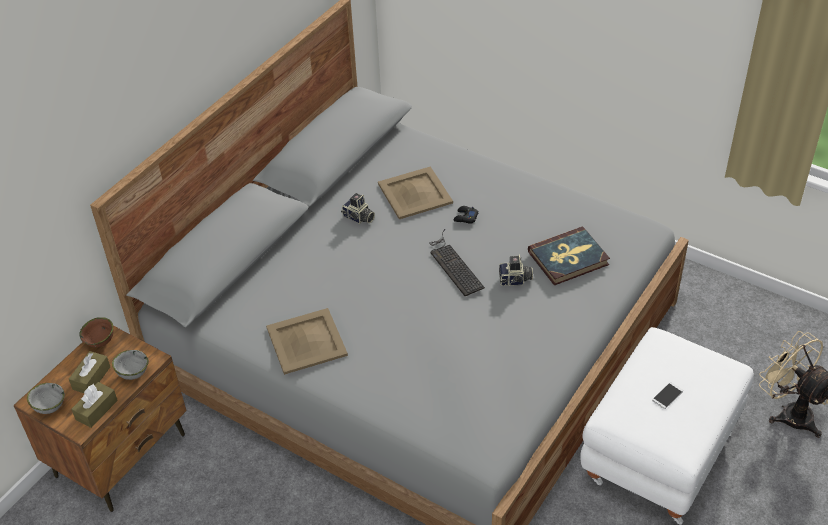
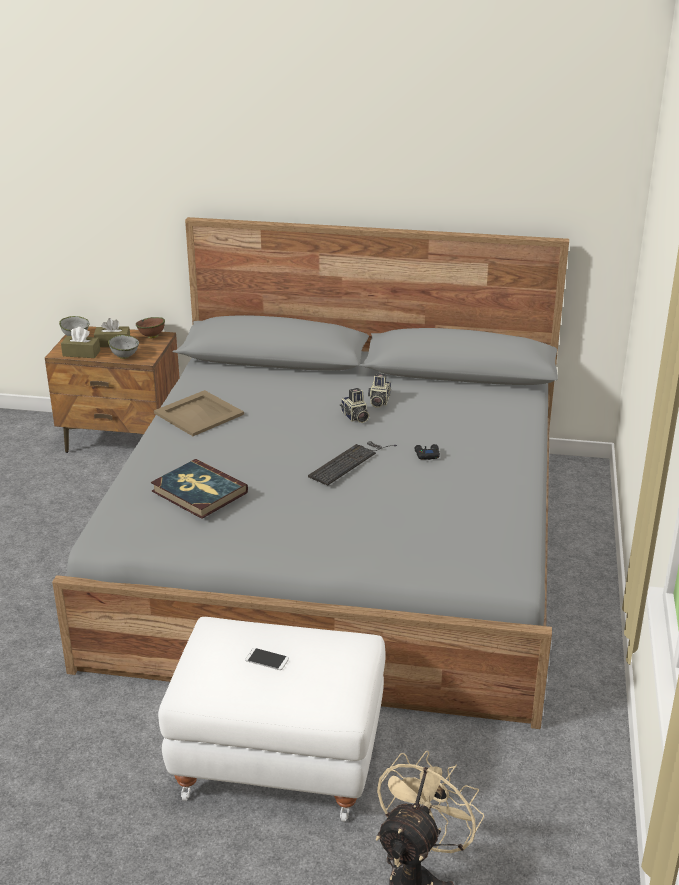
camera: 65 degrees right, 15 degrees down
beige tray [378,166,453,219] -> none
camera [499,255,533,286] -> camera moved to [340,388,369,423]
book [528,226,610,285] -> book moved to [151,459,248,519]

